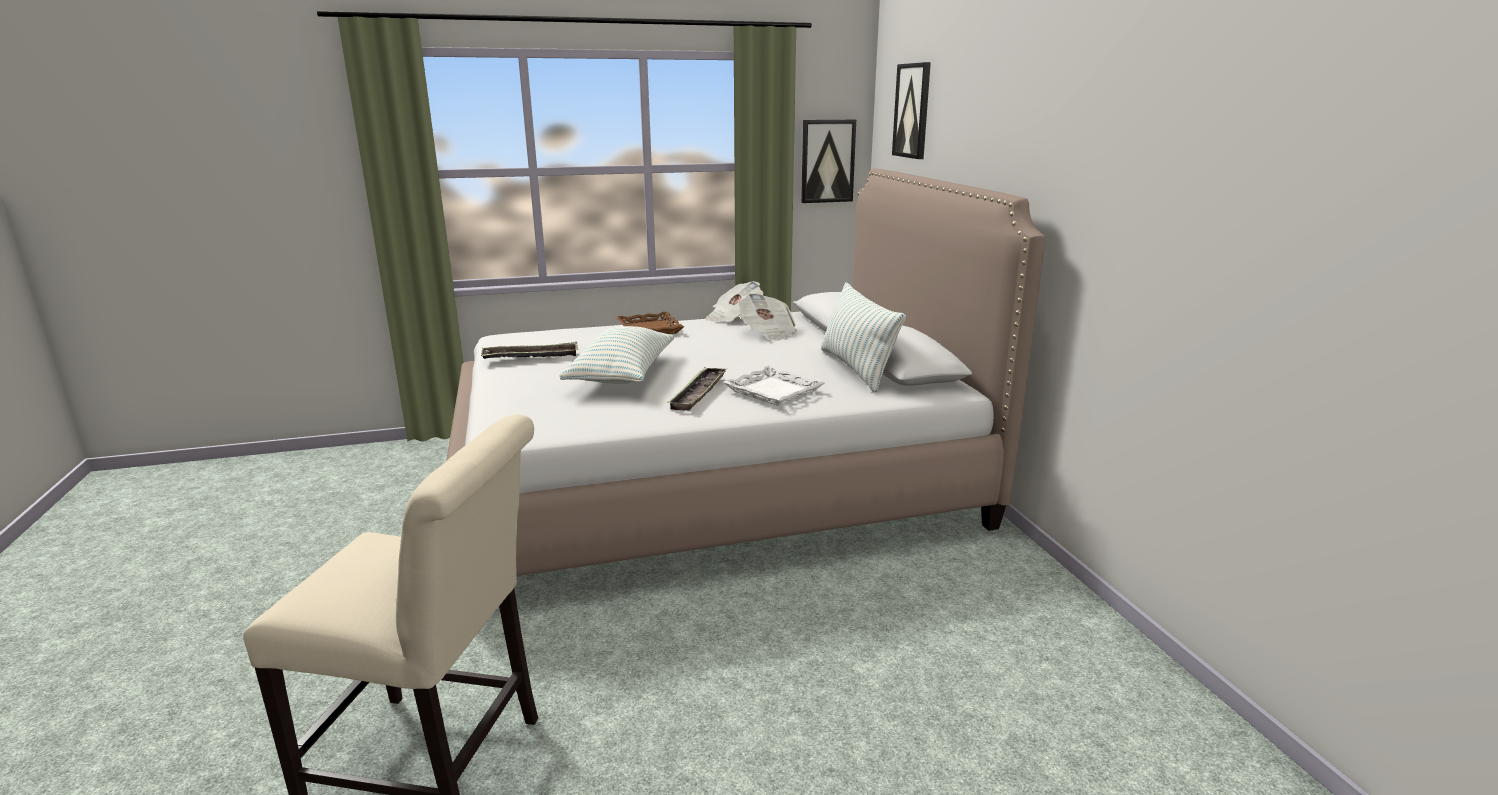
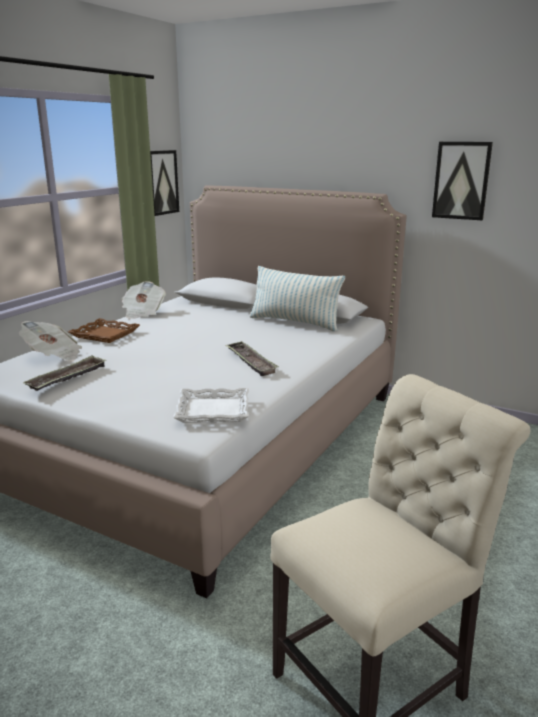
camera: 45 degrees left, 0 degrees up
pillow [559,326,675,384] -> none
white tray [723,365,826,406] -> white tray moved to [173,388,249,423]
newspaper [738,293,797,341] -> newspaper moved to [19,321,82,361]
picture [892,62,931,159] -> picture moved to [432,142,493,220]

